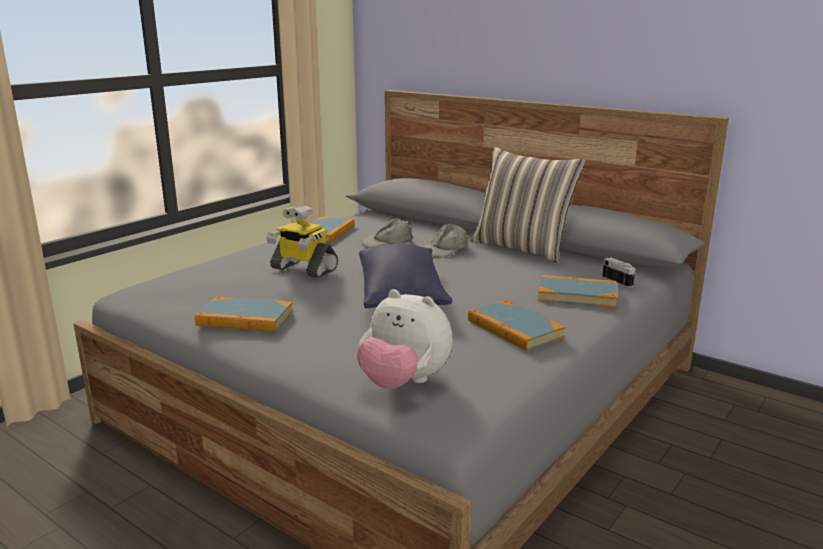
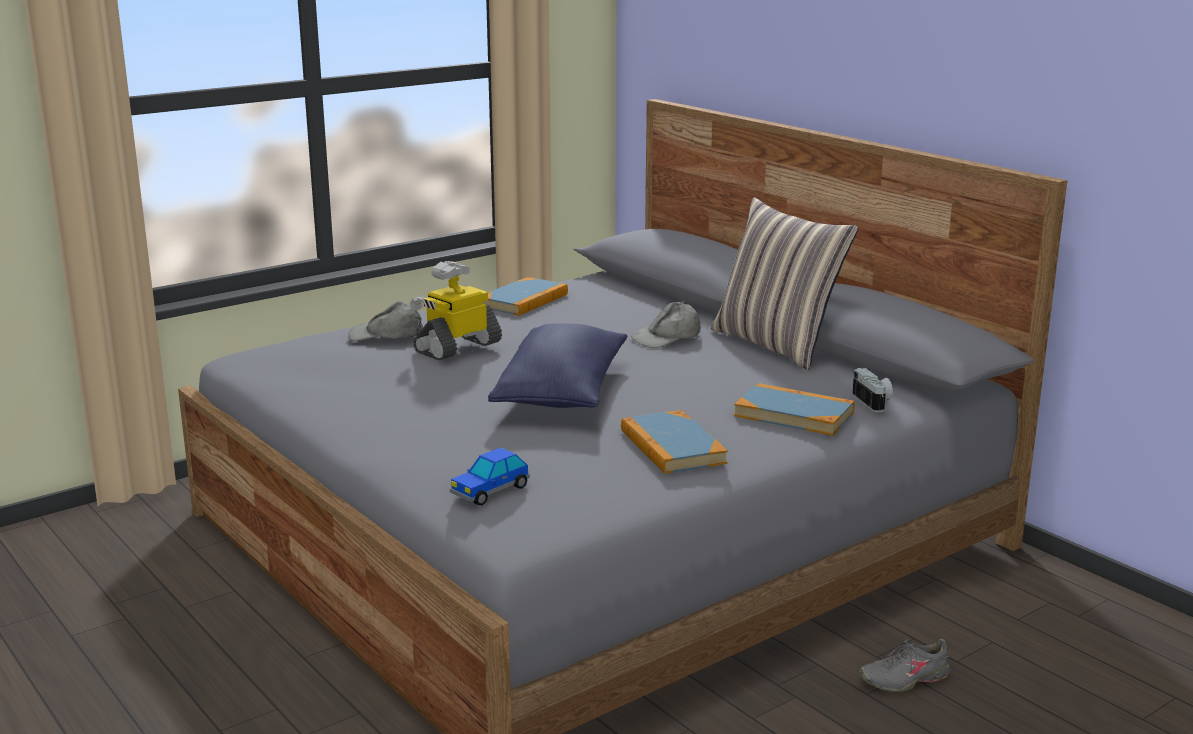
camera: 15 degrees right, 0 degrees up
book [194,296,293,332] -> none
toy robot [266,205,338,278] -> toy robot turned 90 degrees clockwise [410,261,502,360]
plush toy [357,289,453,389] -> toy car [450,447,530,505]
grey cap [361,219,413,248] -> grey cap moved to [348,301,423,341]
none -> grey shoe [859,639,950,692]

